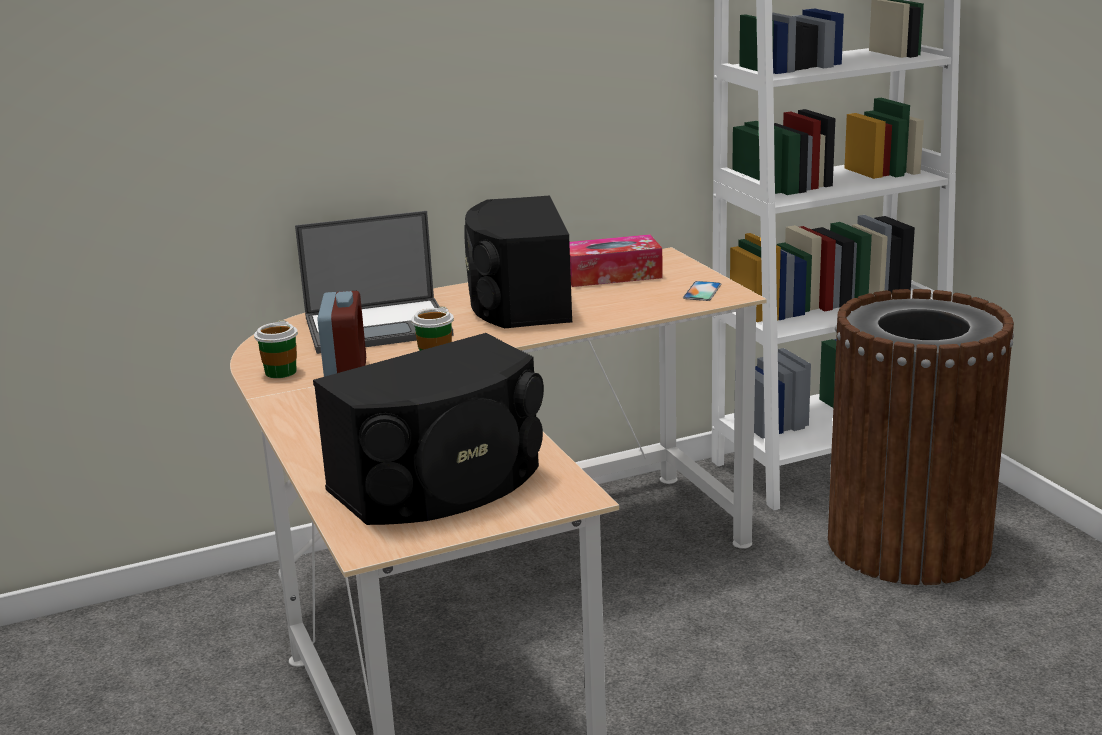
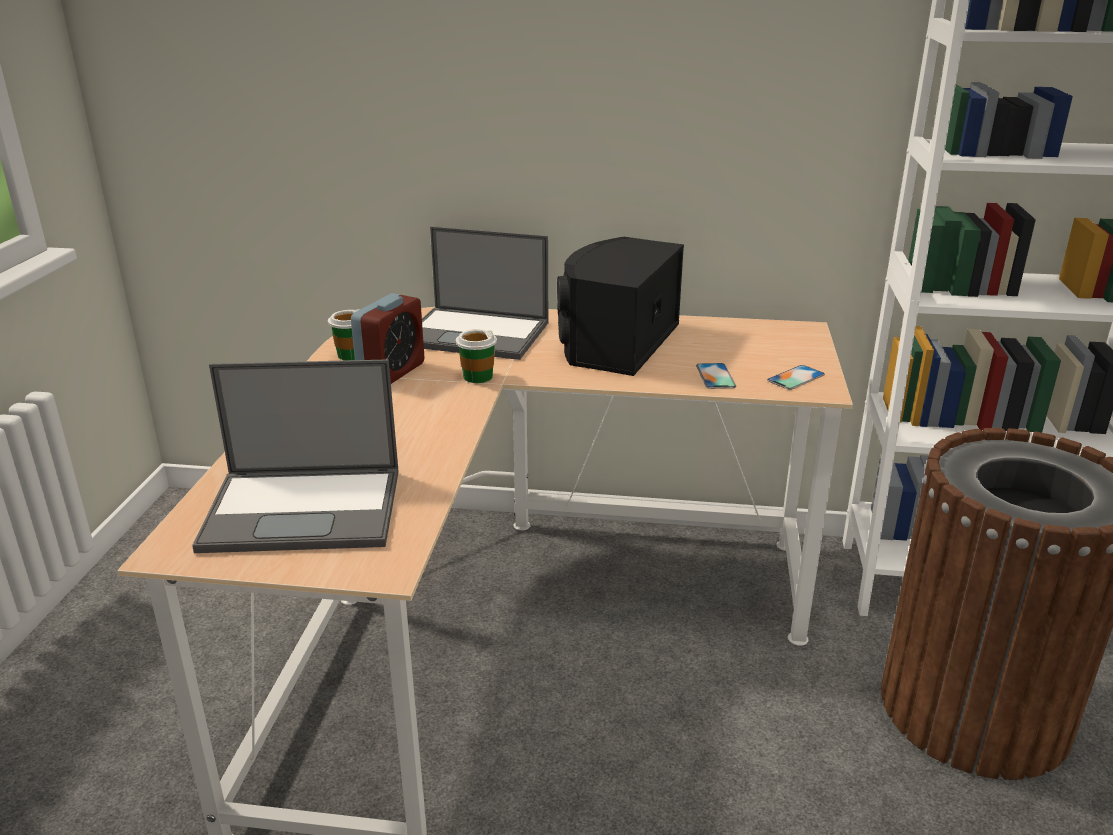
camera: 30 degrees right, 5 degrees up
black speaker [313,333,544,525] -> laptop [192,359,399,553]
tissue box [569,234,663,287] -> none
none -> phone [696,363,736,389]

